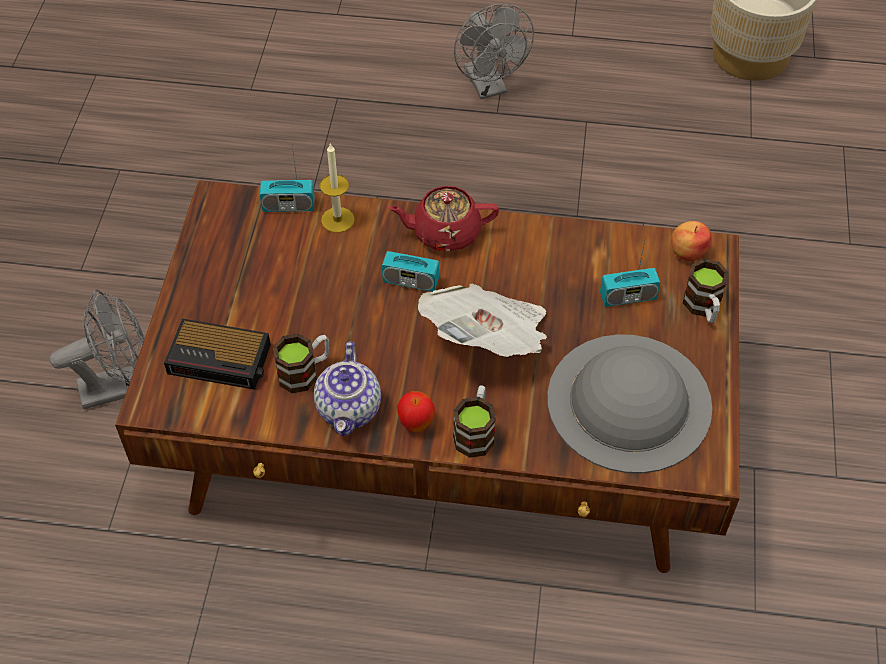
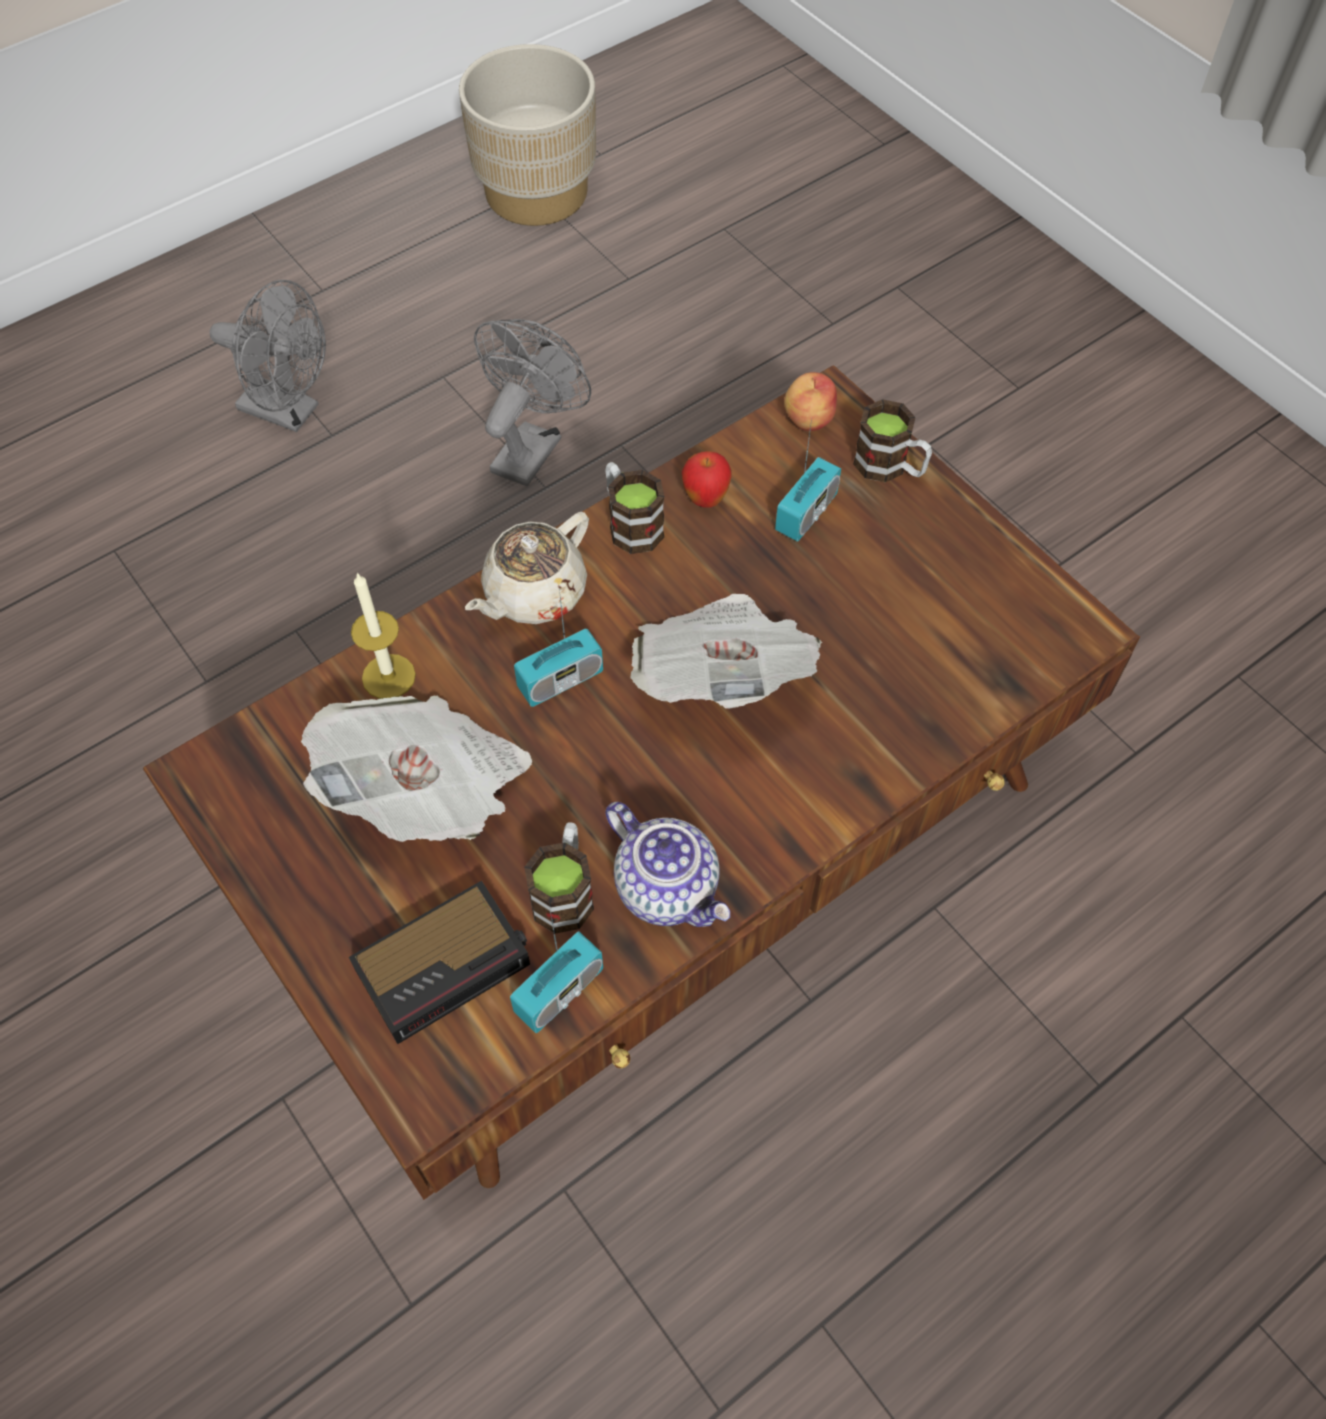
camera: 45 degrees left, 5 degrees up
grey fan [50,289,144,409] -> grey fan moved to [474,319,591,486]
radio [260,146,315,212] -> radio moved to [510,911,603,1033]
red teapot [388,186,499,252] -> beige teapot [465,512,589,624]
apple [397,391,435,433] -> apple moved to [682,451,732,507]
mug [453,386,496,458] -> mug moved to [605,462,664,554]
grey hat [547,334,712,473] -> none
none -> newspaper [301,696,532,842]

